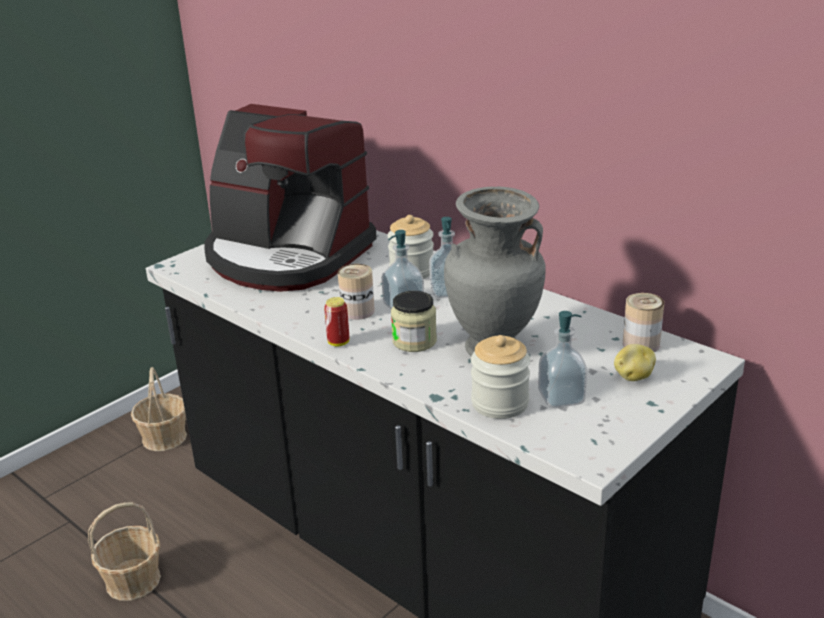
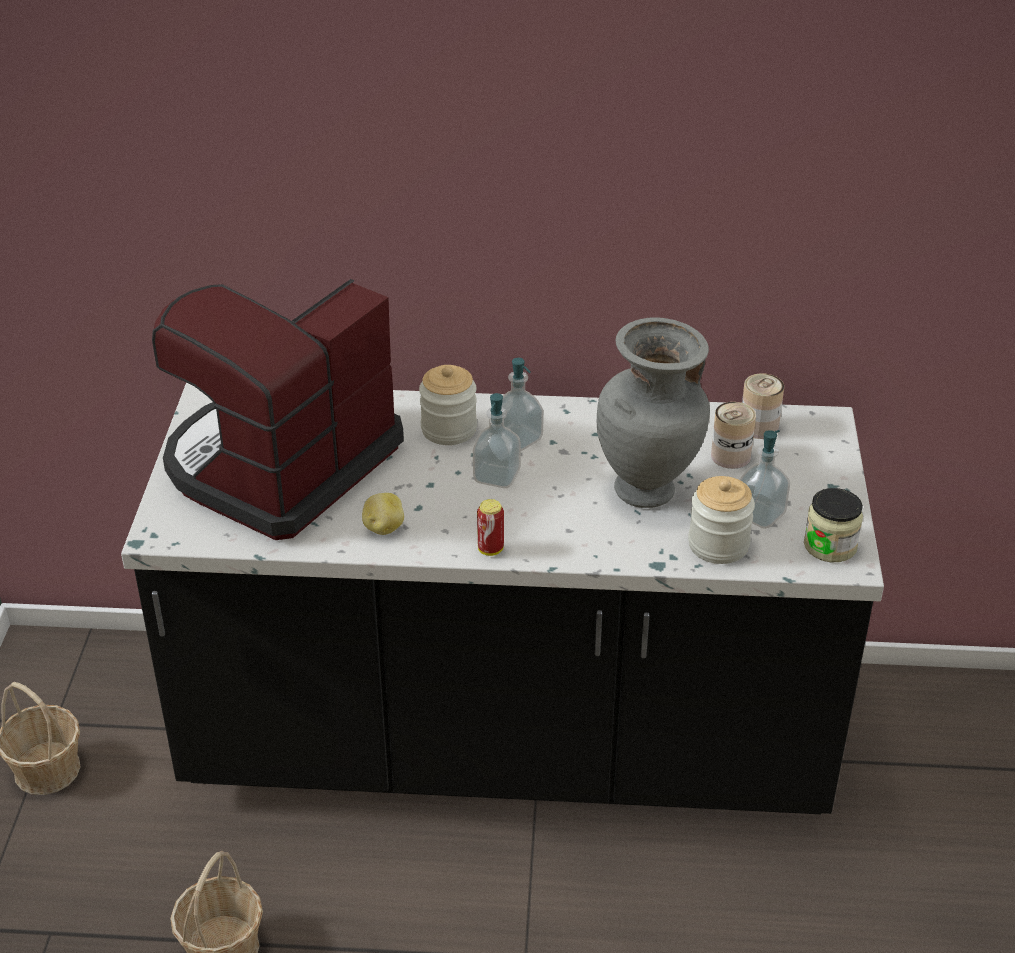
camera: 40 degrees left, 10 degrees up
coffee machine [205,104,377,292] -> coffee machine turned 135 degrees clockwise [152,279,404,540]
can [338,264,375,320] -> can moved to [711,402,756,469]
jar [391,291,437,352] -> jar moved to [804,488,863,562]
potato [614,344,656,381] -> potato moved to [362,493,404,535]

